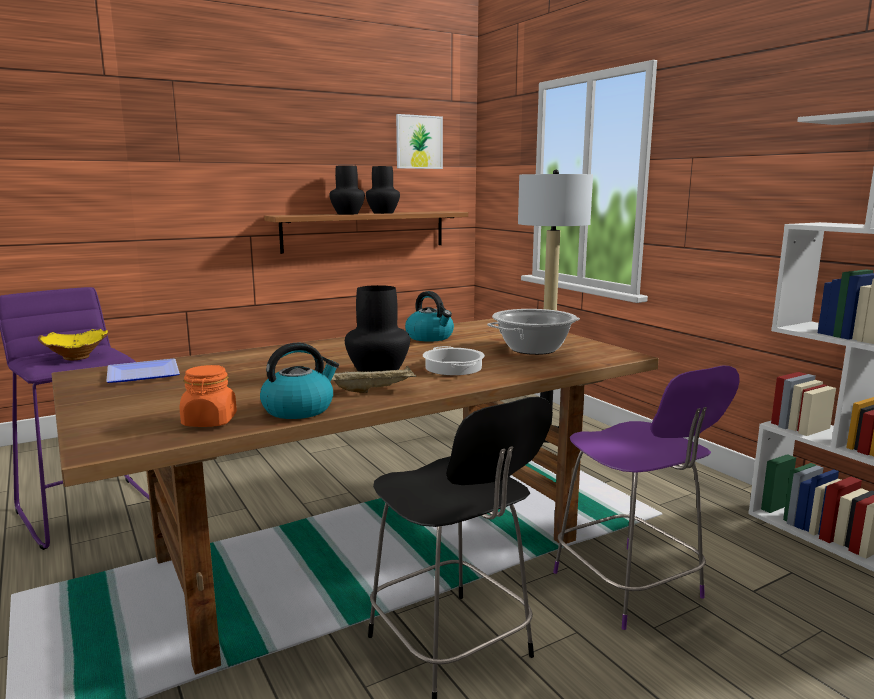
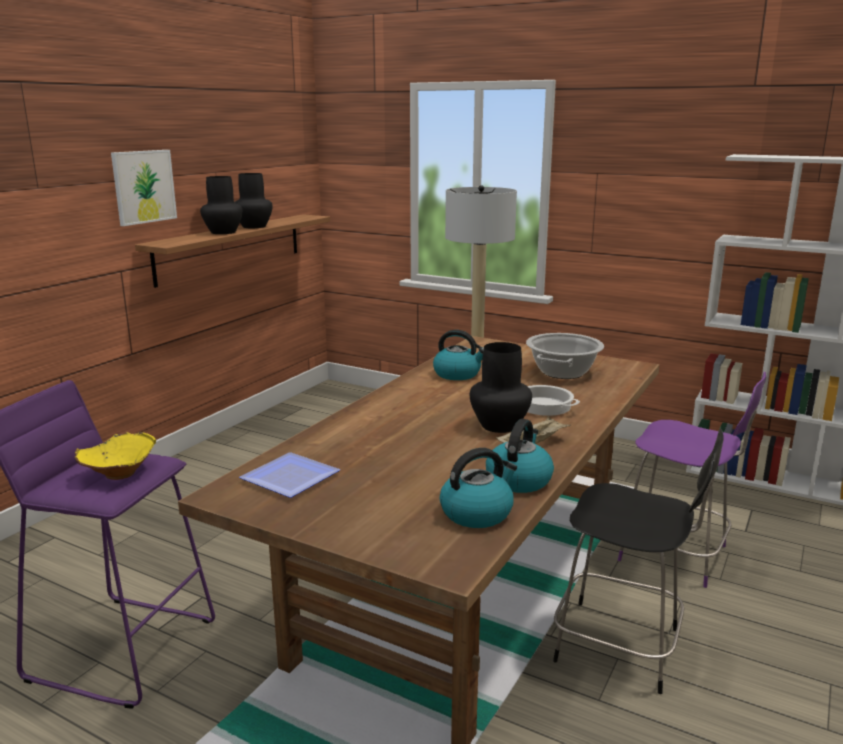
camera: 30 degrees left, 5 degrees up
orange jar [180,365,237,427] -> kettle [440,448,517,528]
picture [396,114,443,169] -> picture moved to [111,150,177,226]

